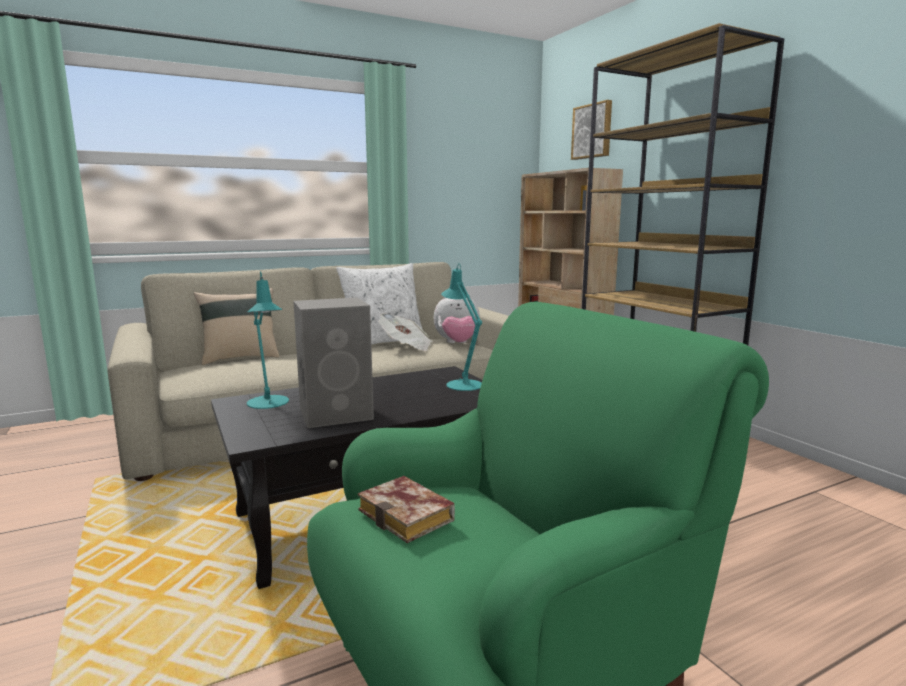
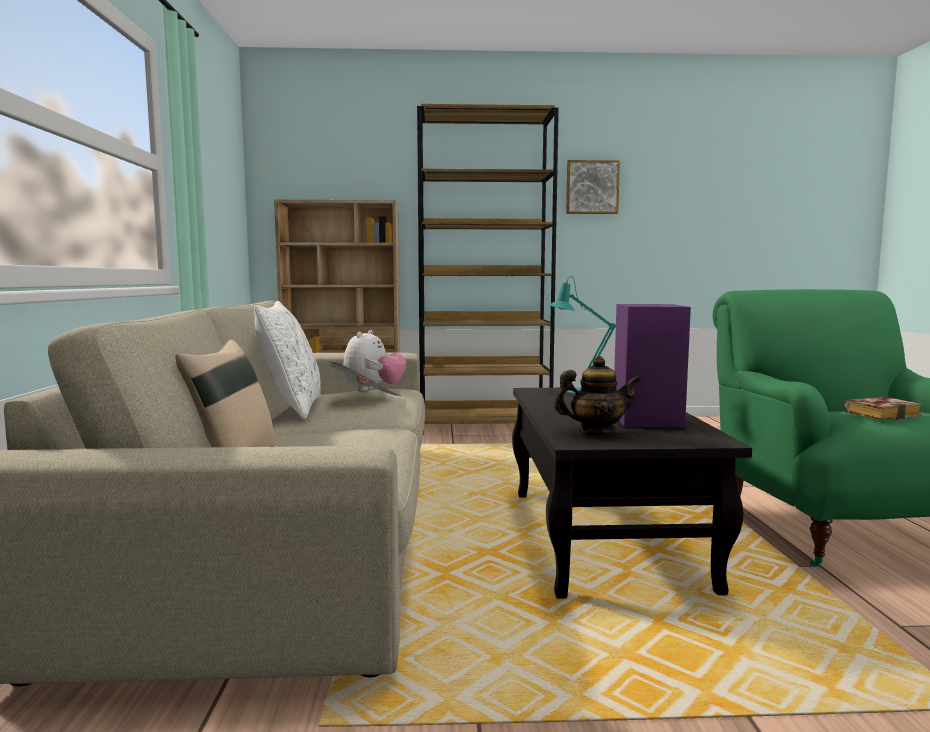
camera: 65 degrees left, 5 degrees down
turquoise table lamp [247,271,289,409] -> teapot [554,356,641,436]
grey speaker [293,297,374,428] -> purple speaker [614,304,691,427]
picture [571,100,612,160] -> picture moved to [566,160,620,214]

